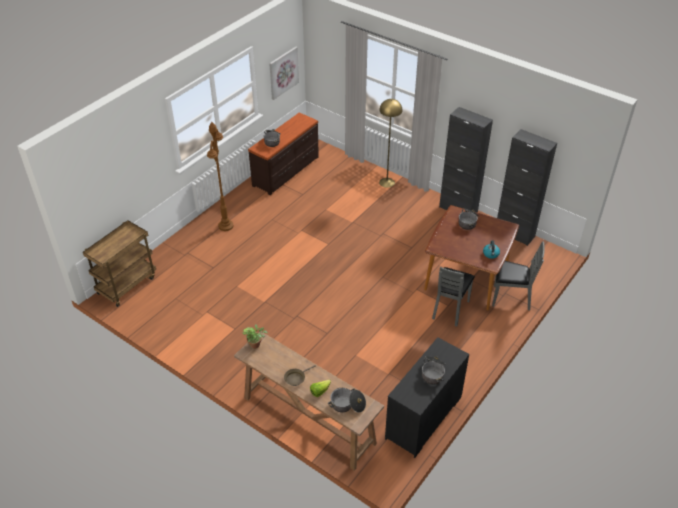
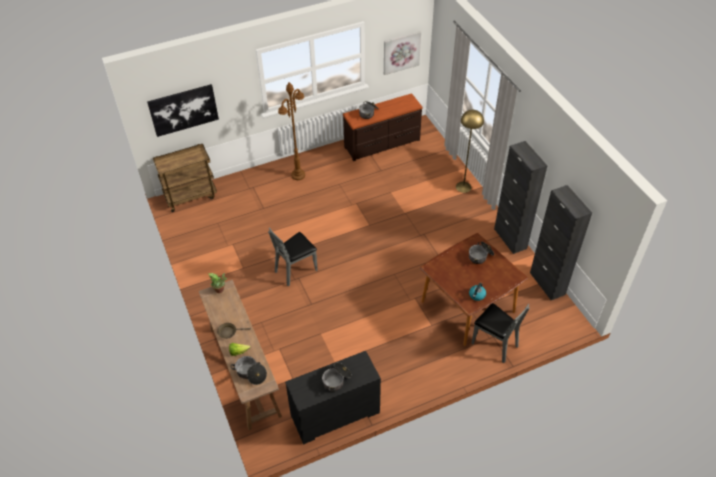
camera: 30 degrees right, 5 degrees up
grey chair [432,267,475,326] -> grey chair moved to [268,227,318,286]
none -> picture [147,84,219,137]

